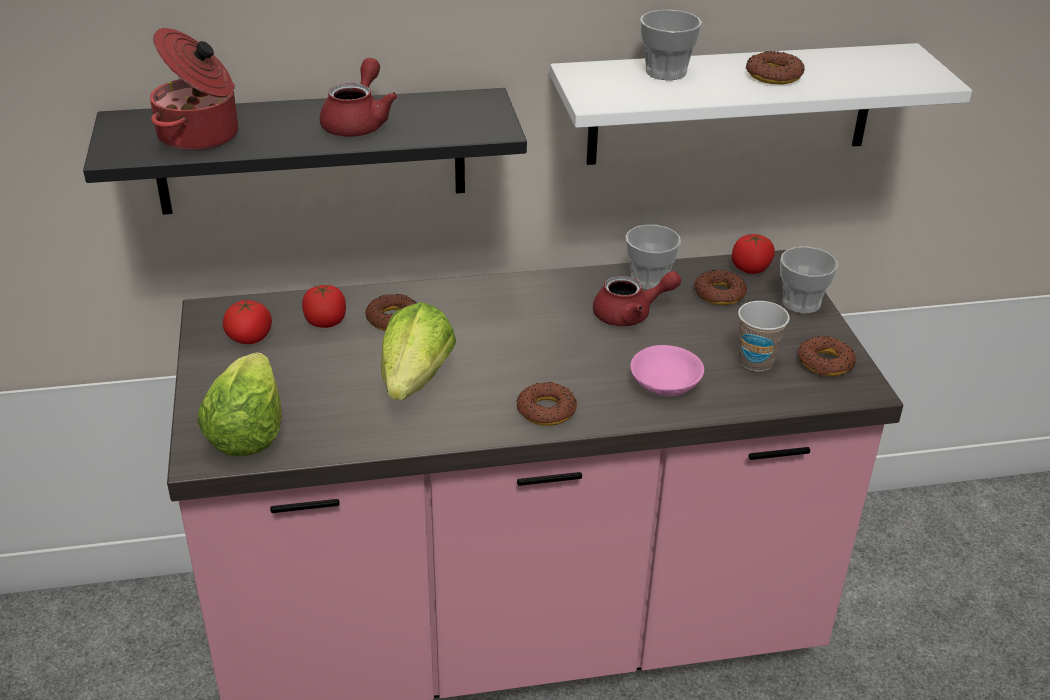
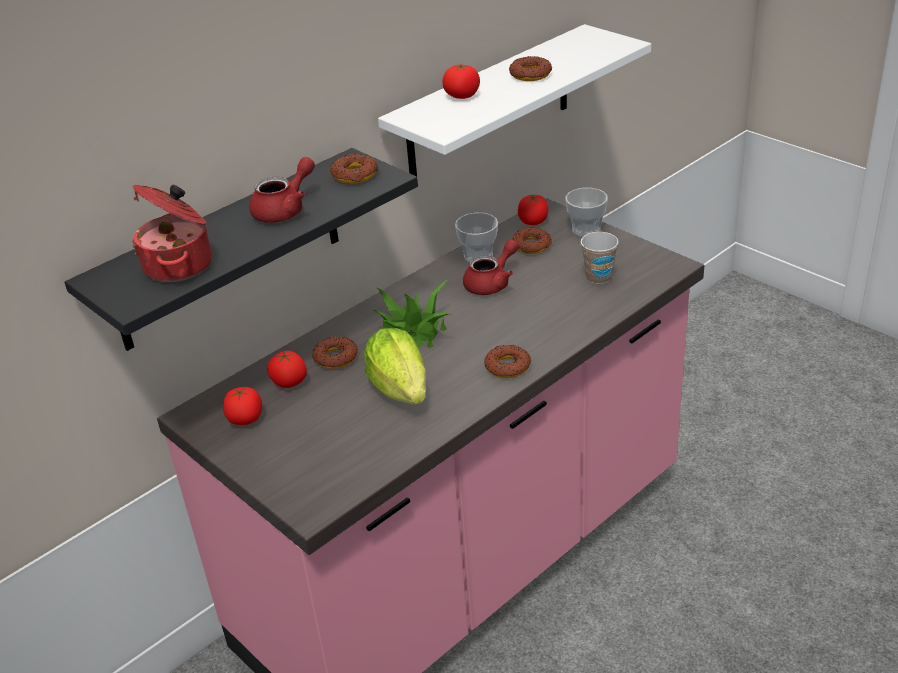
camera: 30 degrees left, 0 degrees up
lettuce [198,352,282,457] -> none
red teapot [320,58,397,137] -> red teapot turned 60 degrees clockwise [249,157,315,223]
pink bowl [630,345,704,396] -> none
cup [640,10,702,80] -> tomato [442,64,480,99]
donut [798,336,856,376] -> donut moved to [330,154,378,184]
none -> potted plant [373,279,452,348]

